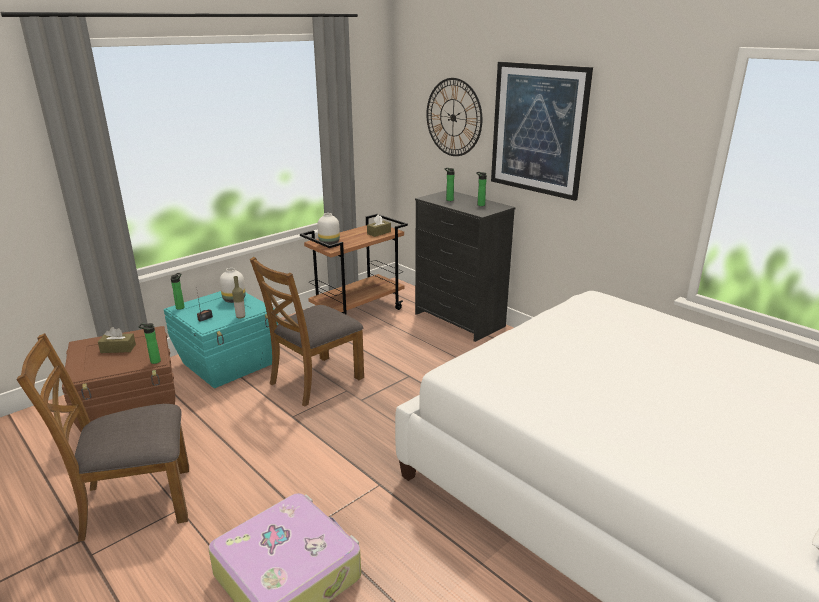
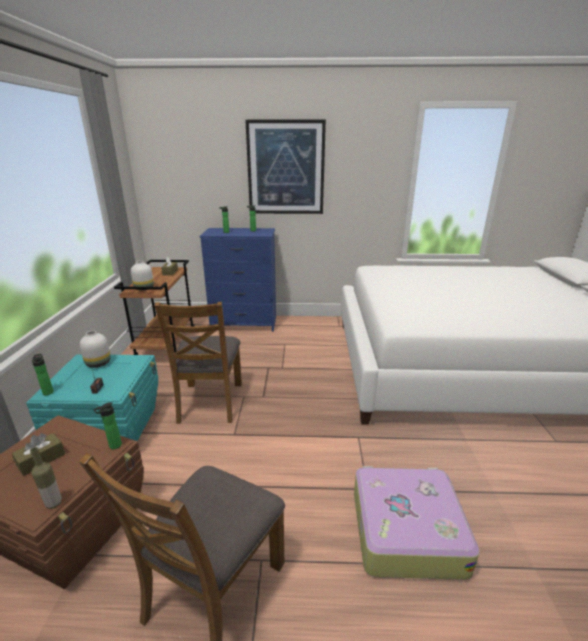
camera: 45 degrees left, 0 degrees up
bottle [232,276,245,318] -> bottle moved to [30,447,62,509]
black dresser [415,191,516,342] -> blue dresser [200,228,276,332]
wall clock [426,78,482,156] -> none

